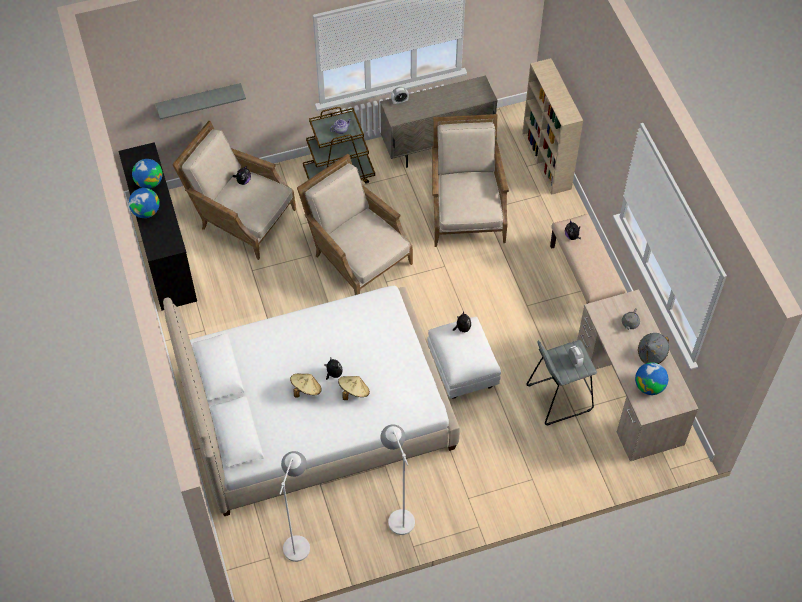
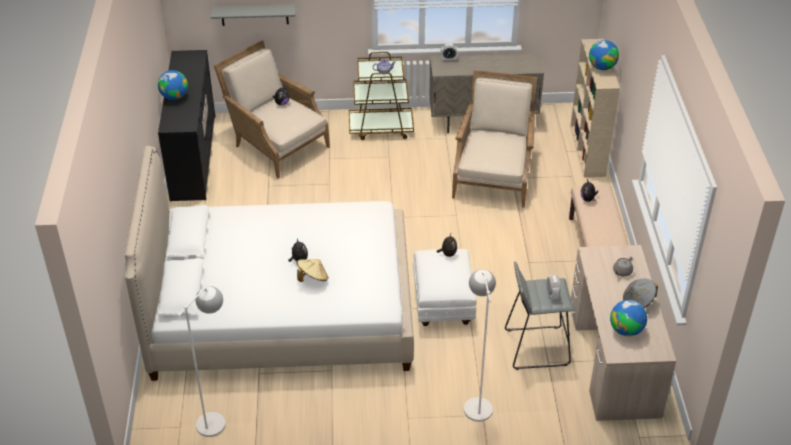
camera: 15 degrees right, 15 degrees down
globe [132,159,163,189] -> globe moved to [589,40,619,70]
beige hat [290,373,322,398] -> none
beige armchair [297,154,413,295] -> none
white floor lamp [380,424,415,535] -> white floor lamp moved to [464,269,496,422]

